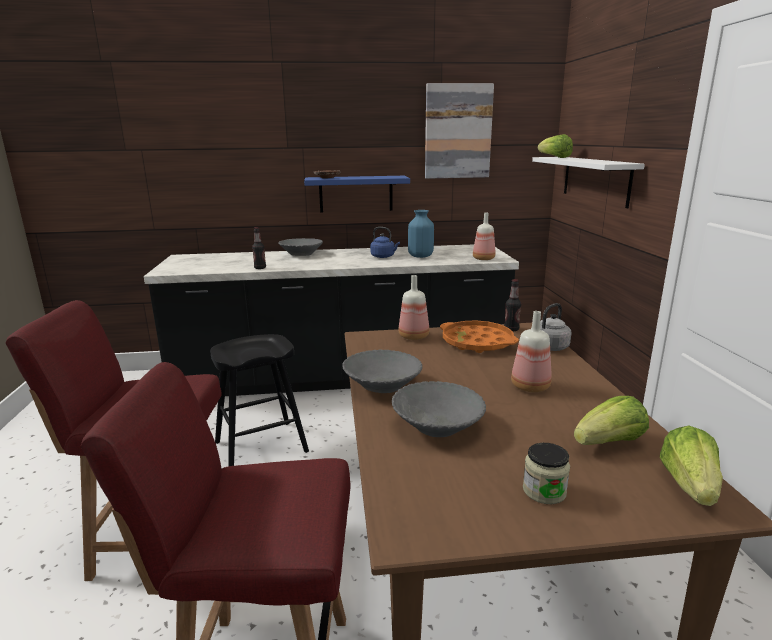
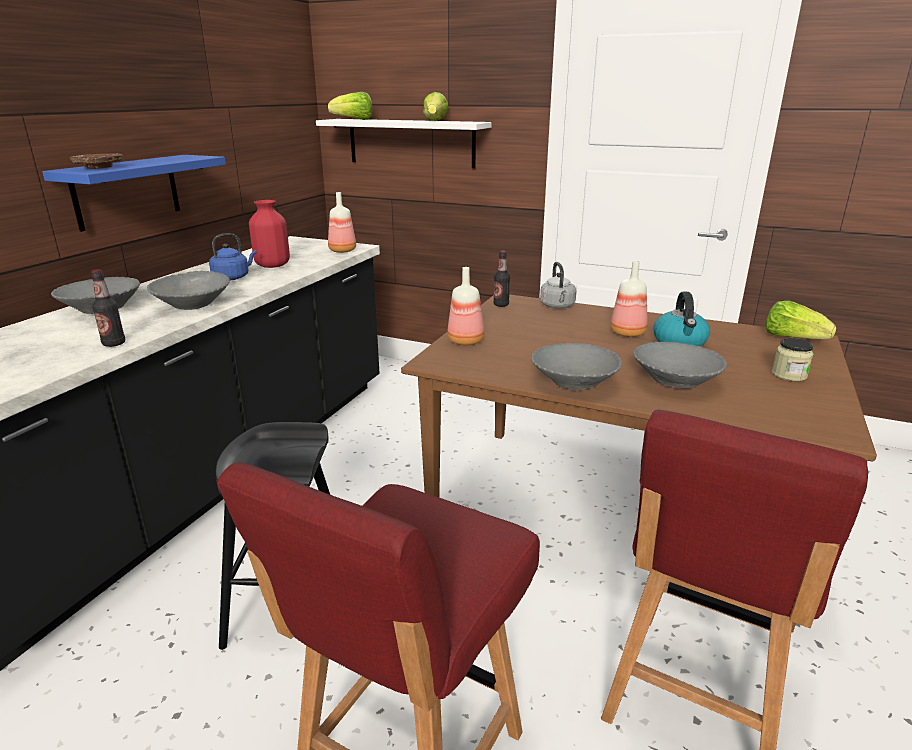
camera: 60 degrees left, 5 degrees up
blue vase [408,210,434,258] -> red vase [249,200,290,268]
picture [425,83,494,179] -> none
orange tray [440,321,519,353] -> none
lettuce [574,396,649,445] -> lettuce moved to [423,92,449,121]
none -> grey bowl [147,271,230,310]
none -> kettle [653,292,710,346]

